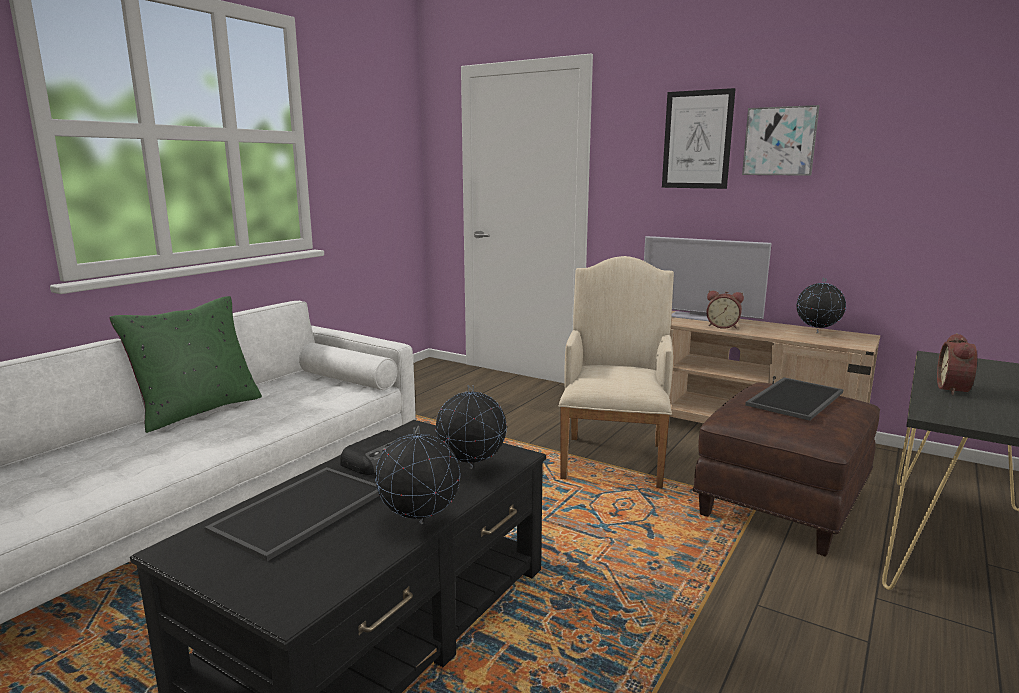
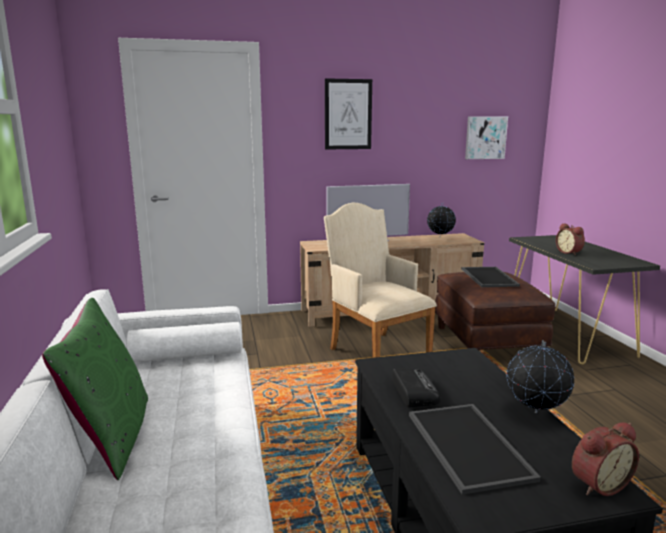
camera: 45 degrees left, 0 degrees up
globe [435,385,507,469] -> none
alarm clock [706,291,744,329] -> alarm clock moved to [572,423,639,496]
picture [742,105,820,176] -> picture moved to [465,116,508,159]

